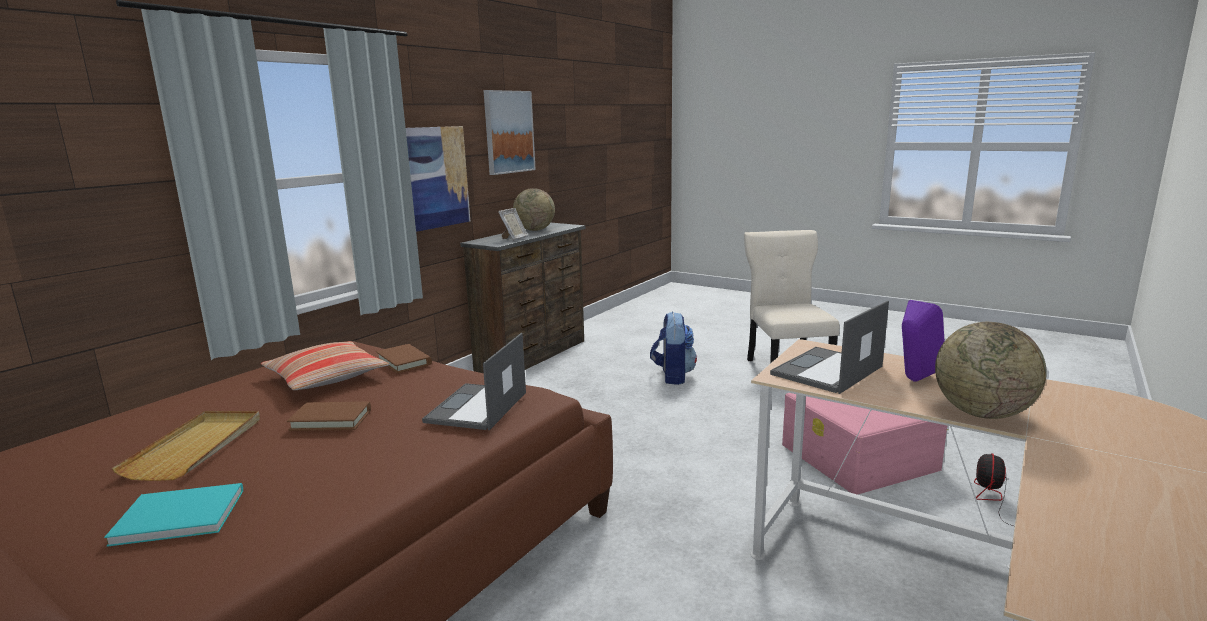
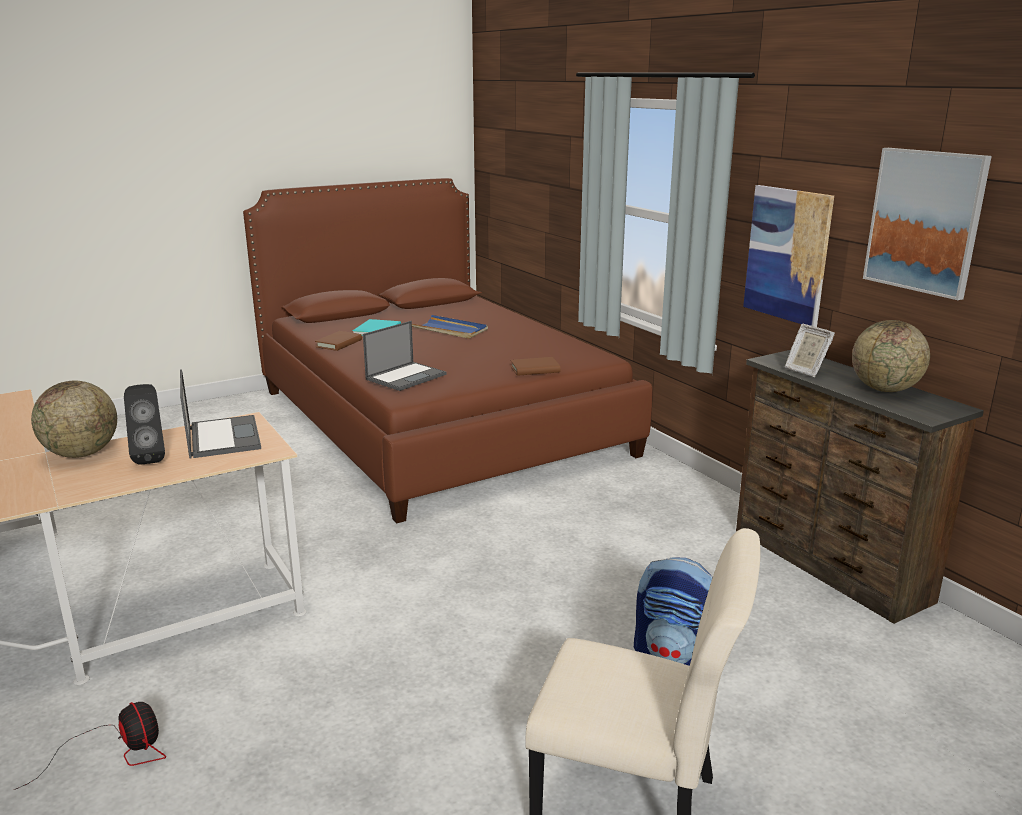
camera: 115 degrees right, 5 degrees up
beige tray [112,411,260,481] -> blue tray [412,315,488,339]
pillow [261,341,390,390] -> none
brown book [287,402,371,431] -> brown book moved to [315,331,362,351]
laptop [422,333,526,430] -> laptop turned 90 degrees clockwise [363,321,446,391]
pink storage box [782,393,948,495] -> none
purple speaker [902,300,945,381] -> black speaker [124,384,165,465]

